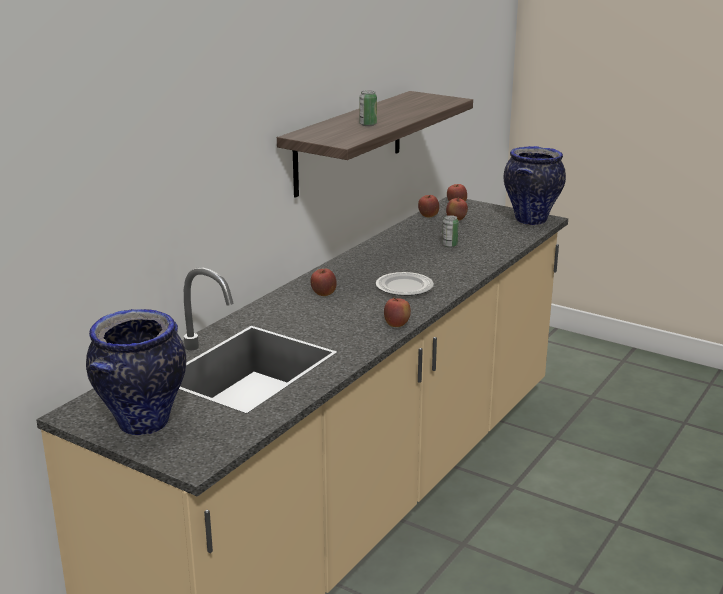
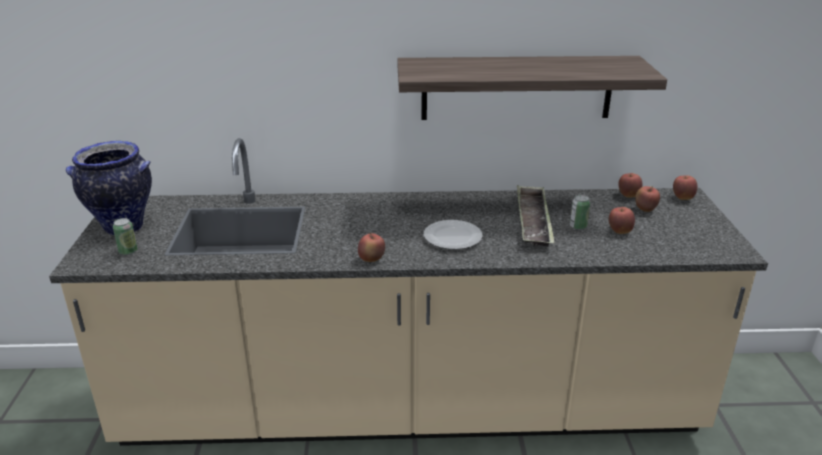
camera: 55 degrees right, 5 degrees up
apple [310,269,337,296] -> apple moved to [609,207,635,234]
can [359,90,377,126] -> can moved to [113,218,138,255]
vase [503,146,566,225] -> none
none -> tray [517,185,554,247]

